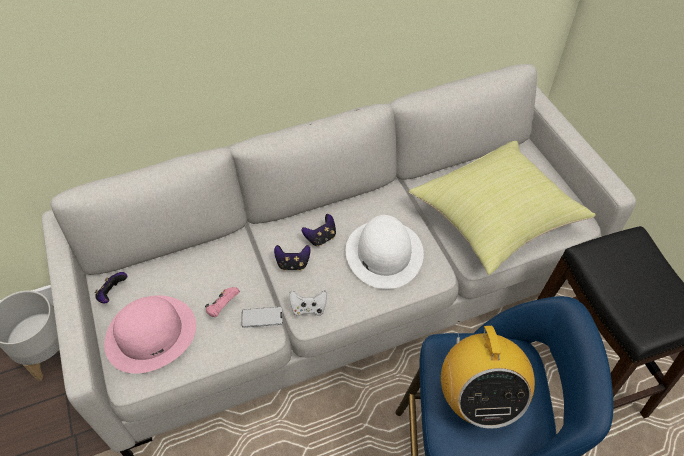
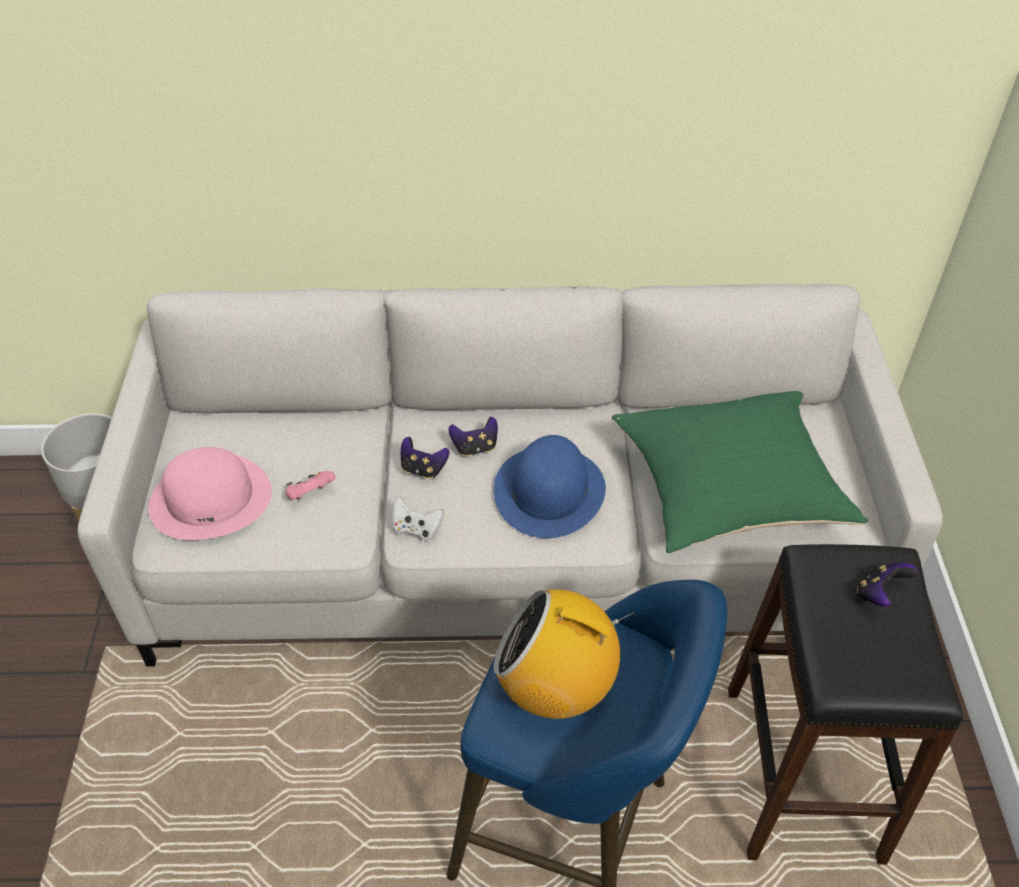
camera: 20 degrees right, 5 degrees down
game controller [95,272,127,304] -> game controller moved to [857,563,918,607]
phone [242,307,283,328] -> none
white hat [346,215,424,289] -> blue hat [494,435,606,538]
yellow pillow [409,141,596,275] -> green pillow [612,391,868,554]
radio [441,321,535,429] -> radio turned 90 degrees clockwise [494,589,635,719]

